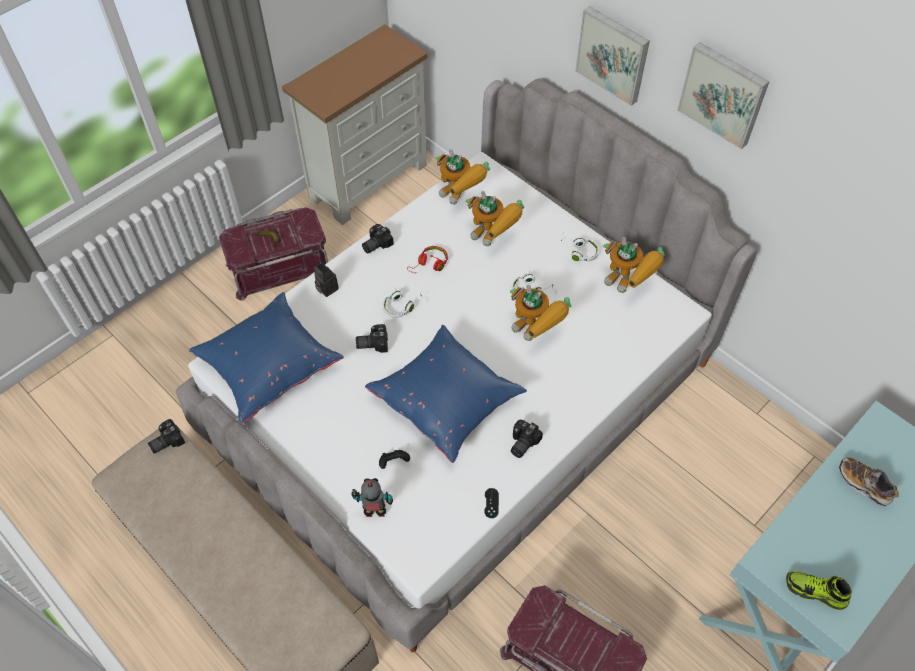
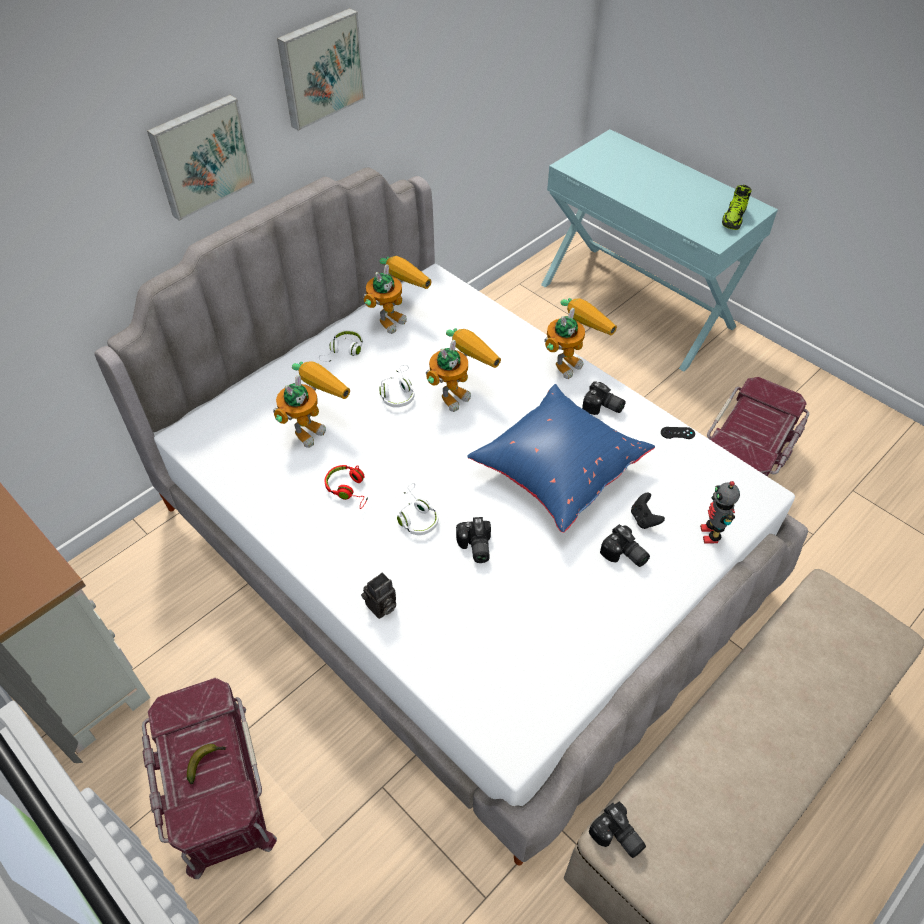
camera: 90 degrees left, 5 degrees down
blue pillow [189,292,344,424] -> none
camera [362,224,394,253] -> camera moved to [600,524,650,567]
toy robot [436,149,490,205] -> toy robot moved to [544,298,617,379]
shoe [839,457,899,507] -> none

